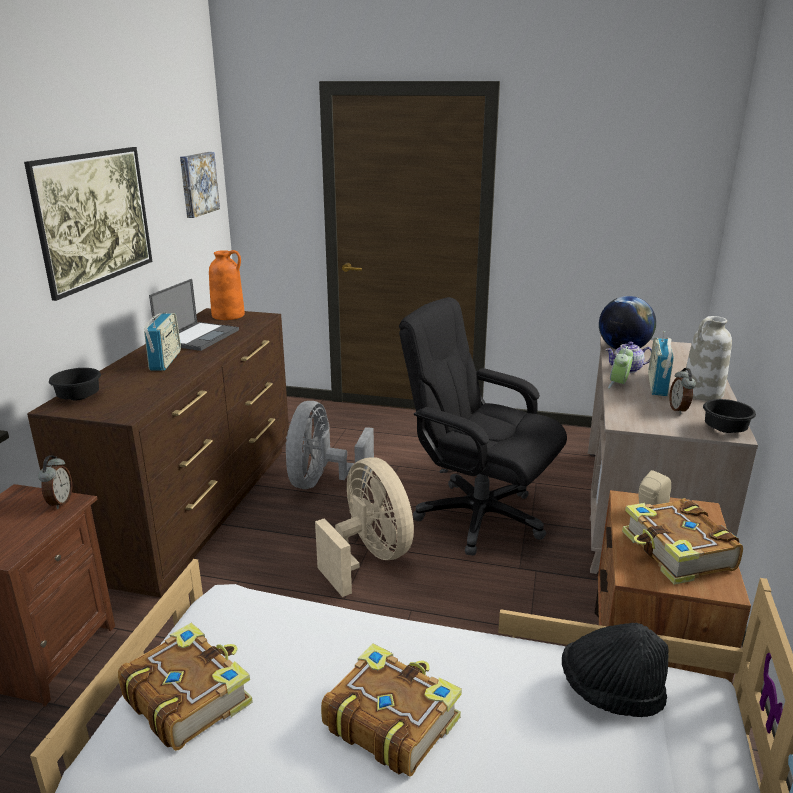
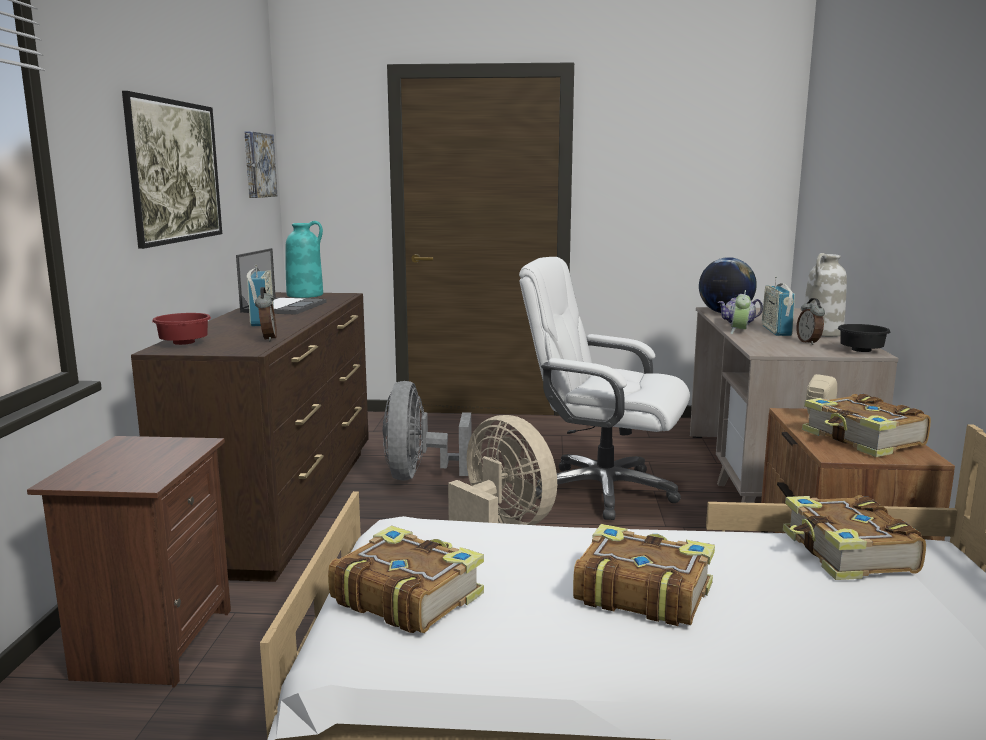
camera: 10 degrees left, 10 degrees down
alarm clock [38,455,72,509] -> alarm clock moved to [255,287,277,341]
black bowl [49,368,101,400] -> red bowl [152,313,211,345]
orange vase [209,250,245,320] -> turquoise vase [286,221,323,298]
black office chair [399,297,567,556] -> white office chair [519,257,690,520]
black hat [562,623,669,717] -> book [783,495,926,580]

